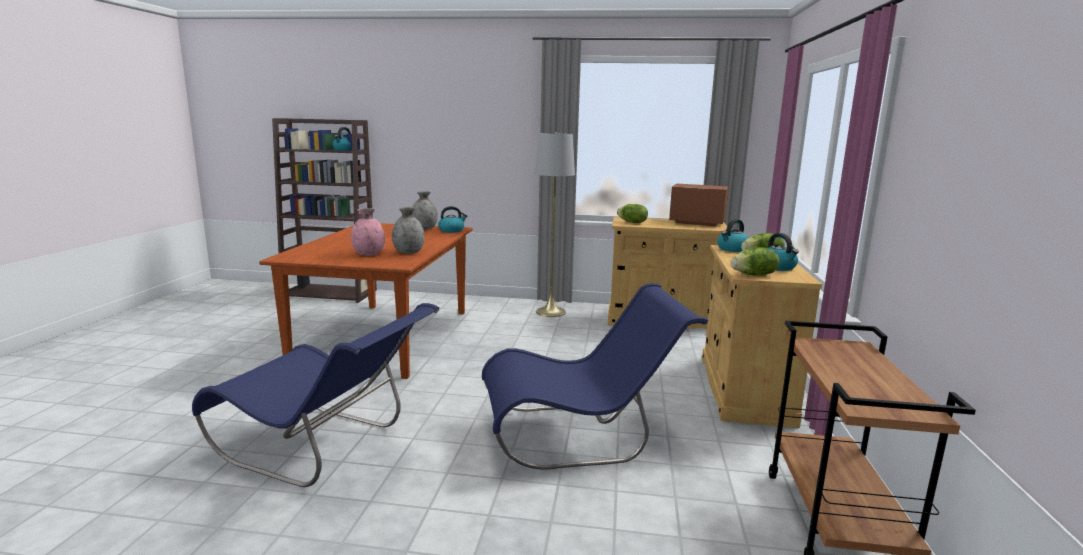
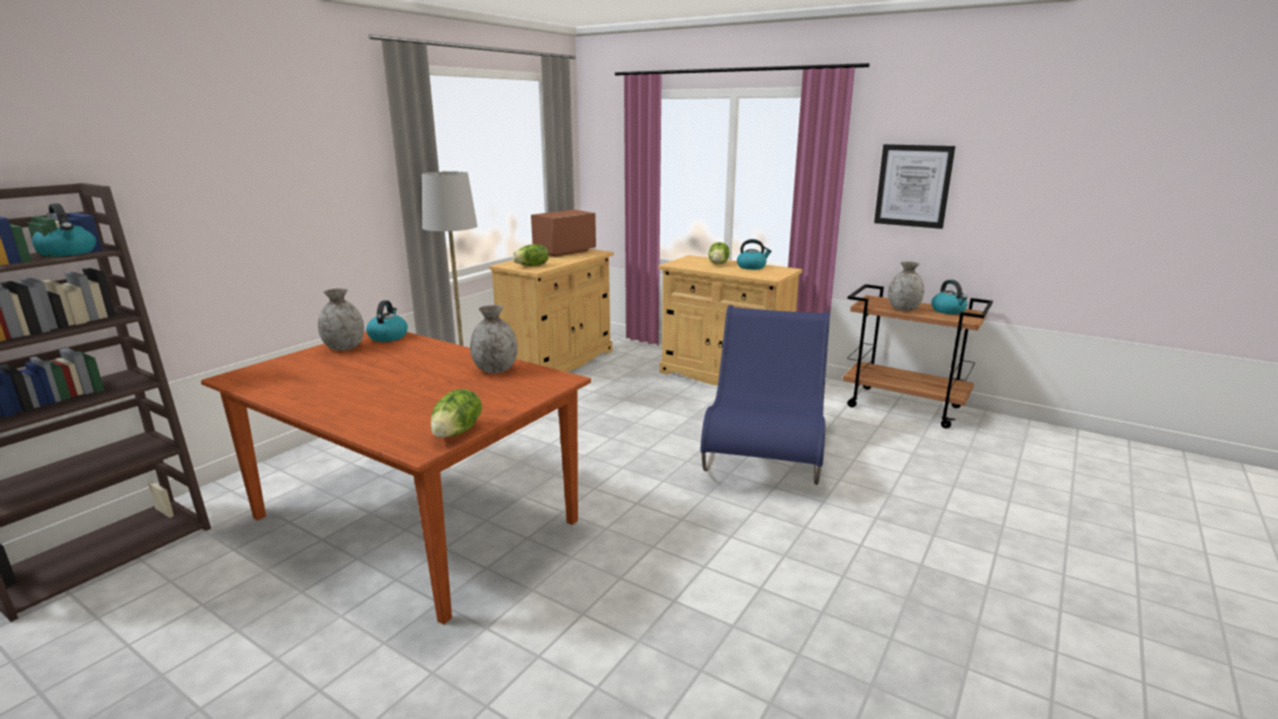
camera: 65 degrees left, 5 degrees up
blue chair [192,303,439,487] -> none
pink vase [351,208,385,256] -> none
kettle [717,219,749,252] -> kettle moved to [931,280,967,314]
lettuce [730,247,779,276] -> lettuce moved to [431,389,482,438]
none -> picture [874,144,955,229]
none -> grey vase [888,261,924,311]

